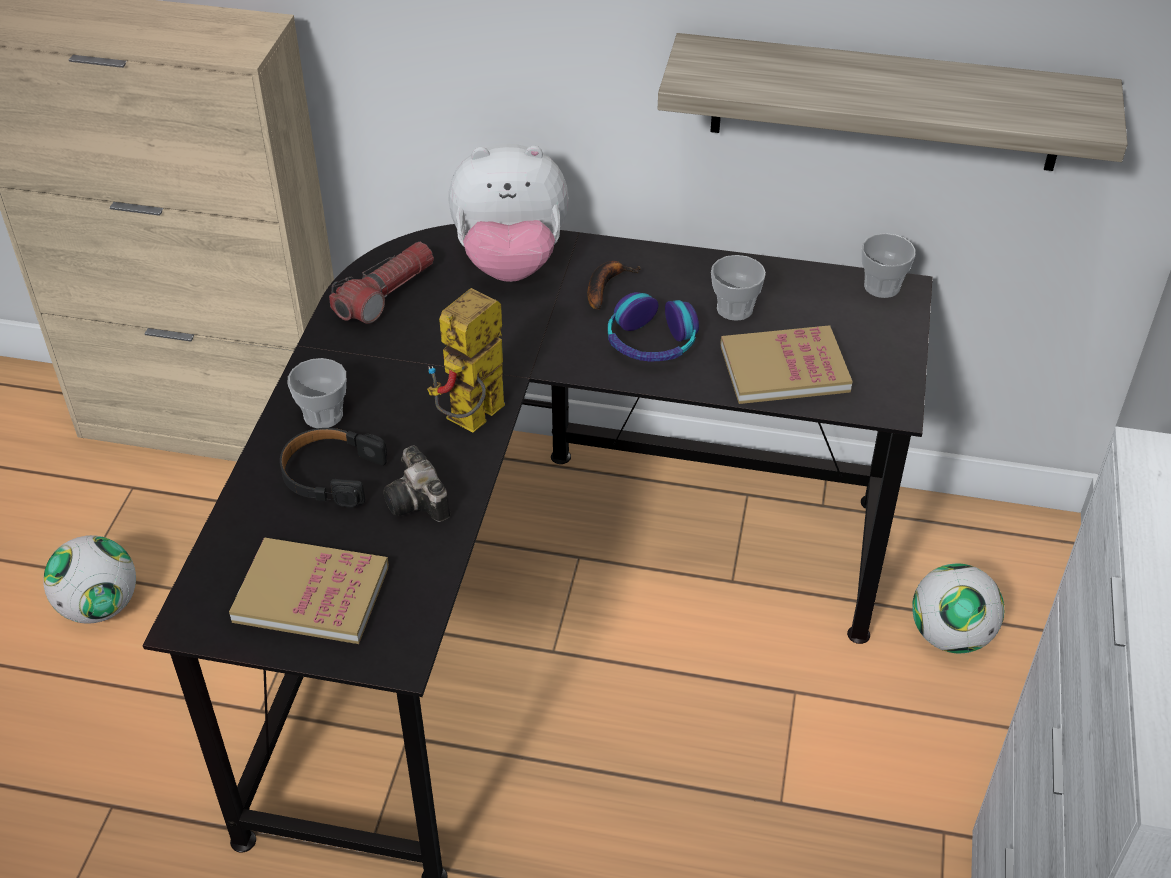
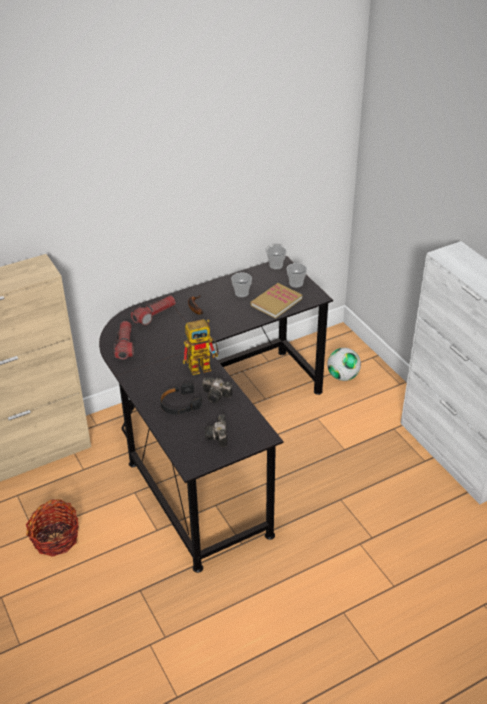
camera: 40 degrees left, 5 degrees down
football [43,535,136,624] -> basket [26,499,79,557]
book [229,538,389,644] -> camera [205,414,227,447]
cup [288,358,346,428] -> cup moved to [287,263,307,288]
toy robot [427,288,505,433] -> toy robot turned 105 degrees counterclockwise [183,319,219,375]
plush toy [449,144,569,282] -> flashlight [131,295,176,325]
headphones [608,292,699,361] -> none
shelf [658,33,1128,171] -> none

